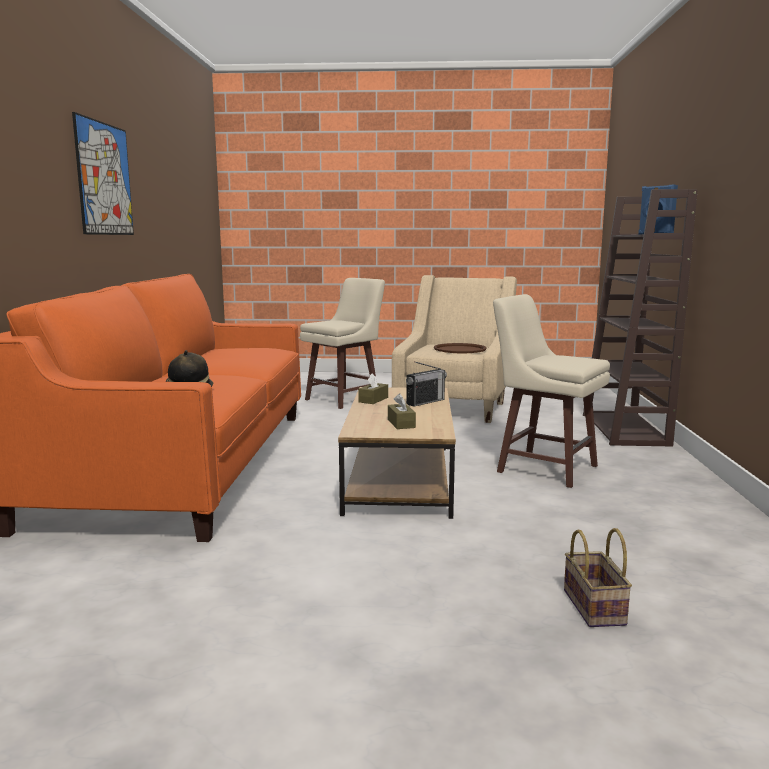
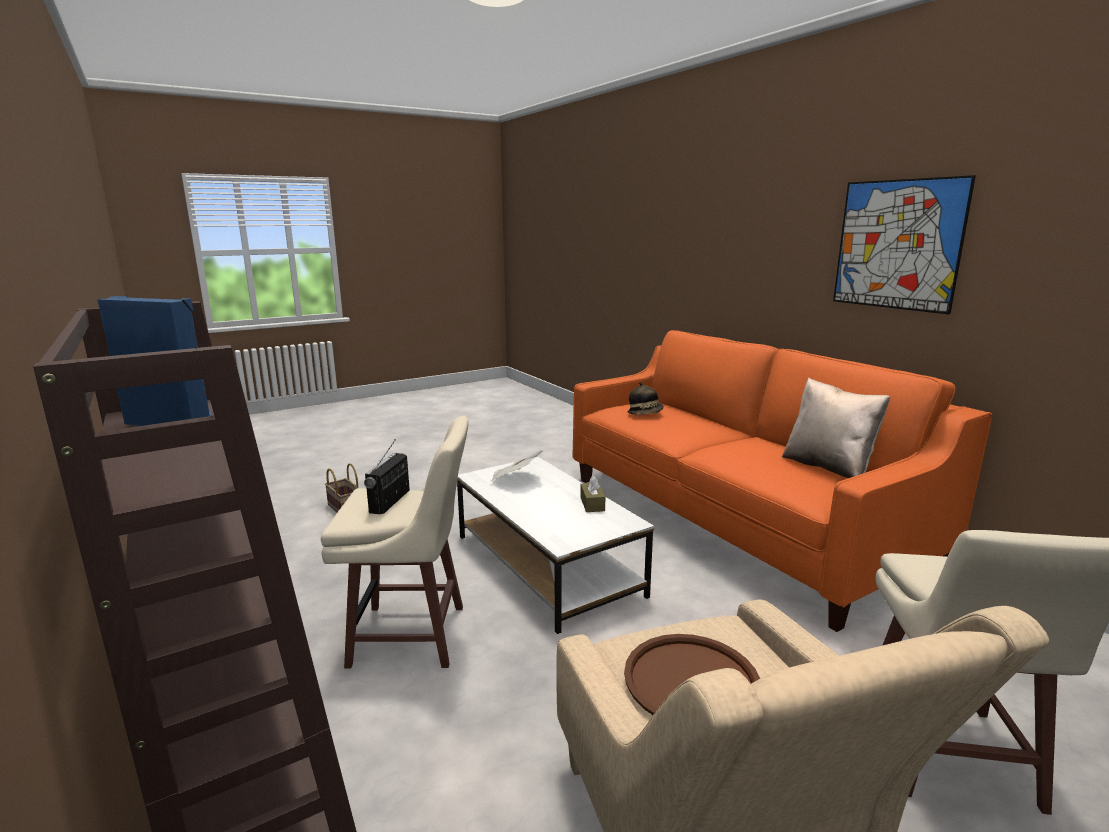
camera: 145 degrees right, 5 degrees up
brown coffee table [338,387,456,519] -> white coffee table [457,457,654,634]
brown tissue box [388,393,416,429] -> newspaper [491,450,543,481]
radio [406,361,447,407] -> radio moved to [364,439,410,514]
none -> beige pillow [782,378,890,478]

